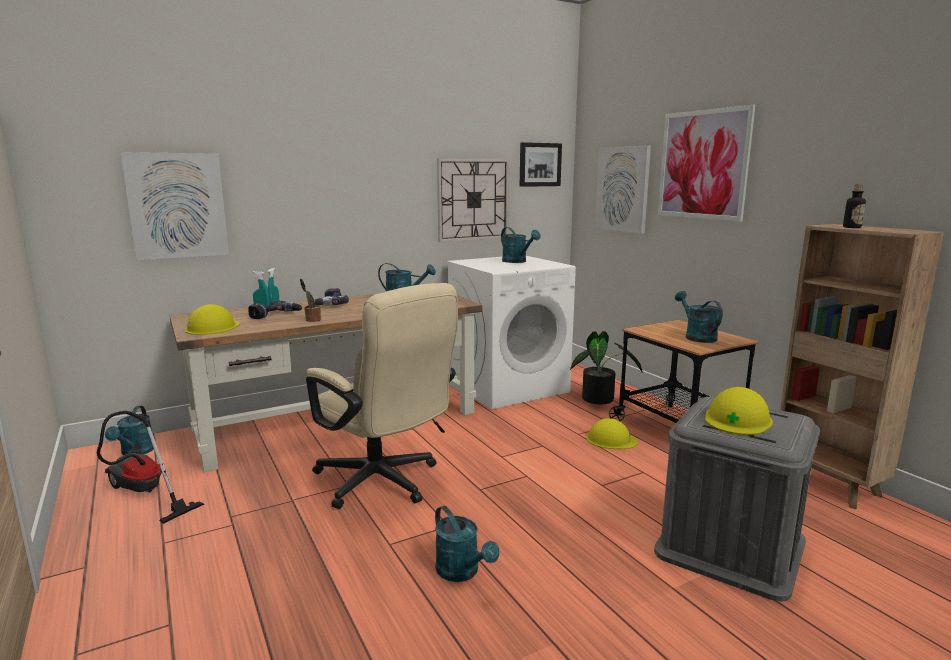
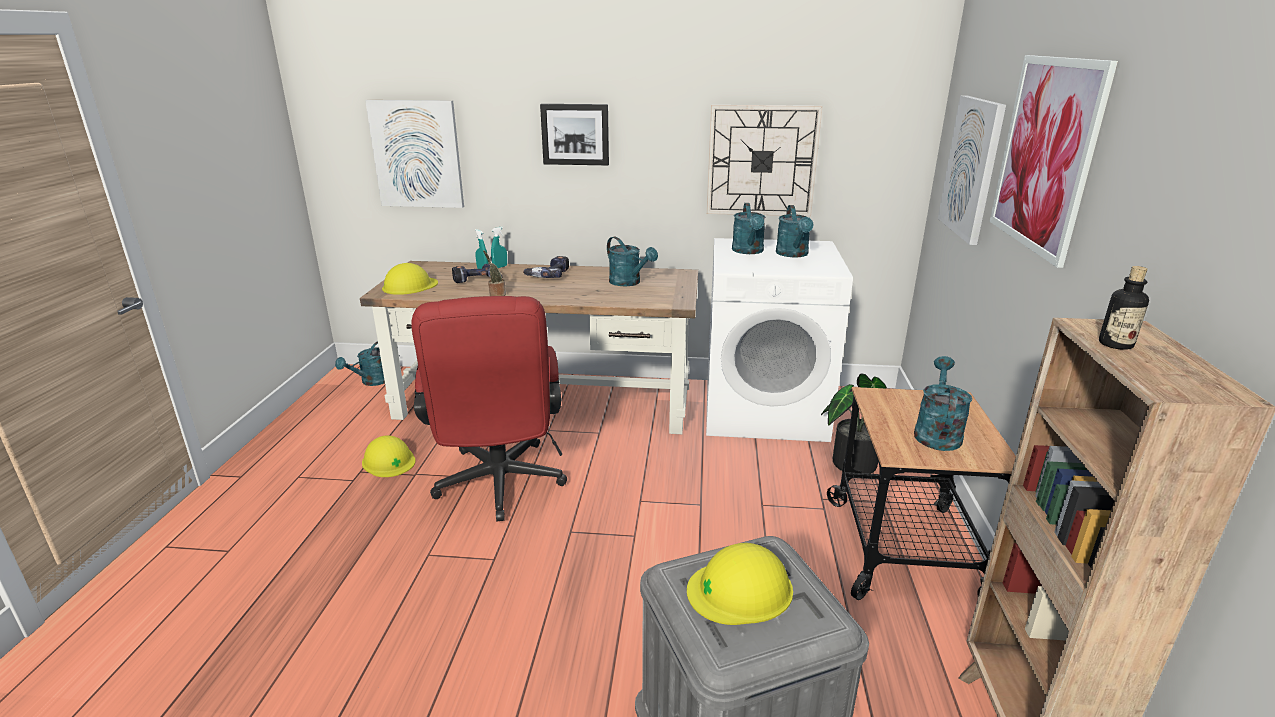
camera: 35 degrees right, 10 degrees up
vacuum cleaner [97,411,204,524] -> none
beige office chair [306,283,458,509] -> red office chair [411,296,567,522]
turquoise watering can [435,506,500,582] -> turquoise watering can moved to [732,203,765,254]
picture [520,142,562,187] -> picture moved to [540,104,609,165]
yellow hard hat [586,418,638,449] -> yellow hard hat moved to [362,435,415,477]

